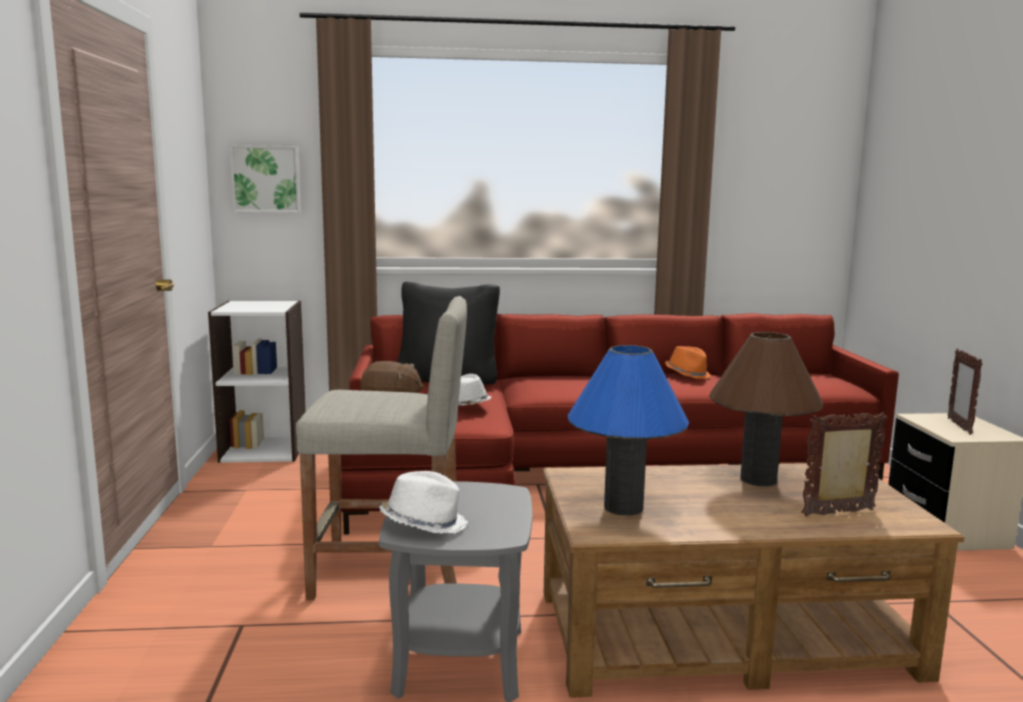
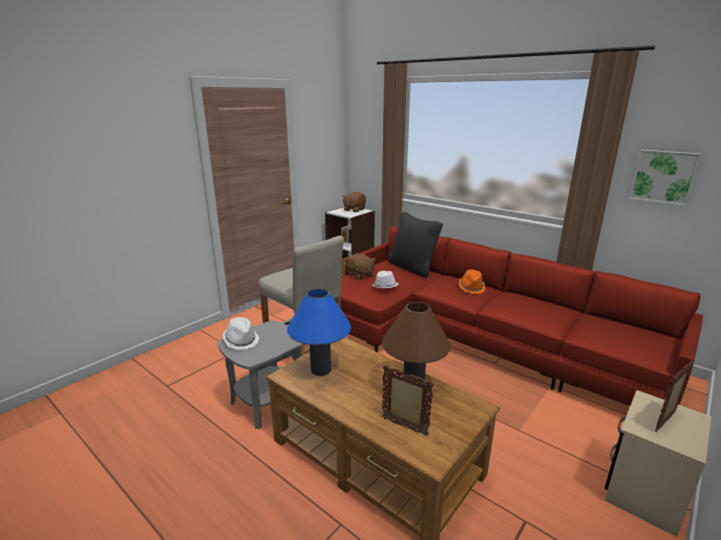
camera: 45 degrees right, 10 degrees up
picture [229,145,301,213] -> picture moved to [629,150,701,206]
orange hat [665,346,712,379] -> orange hat moved to [459,269,485,294]
none -> brown plush toy [342,192,366,212]

